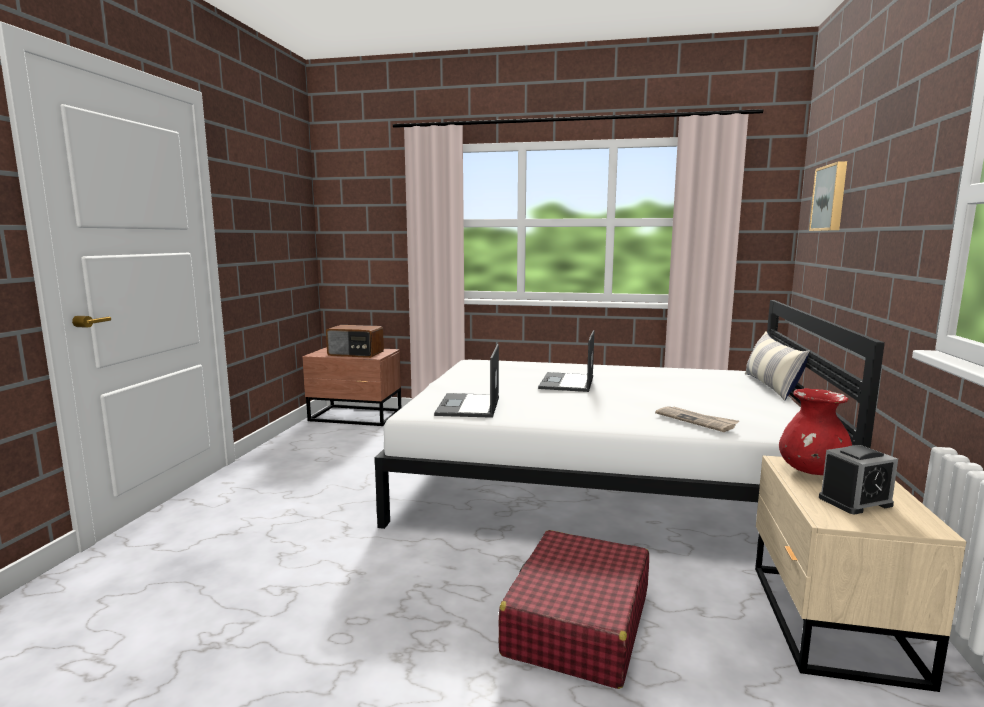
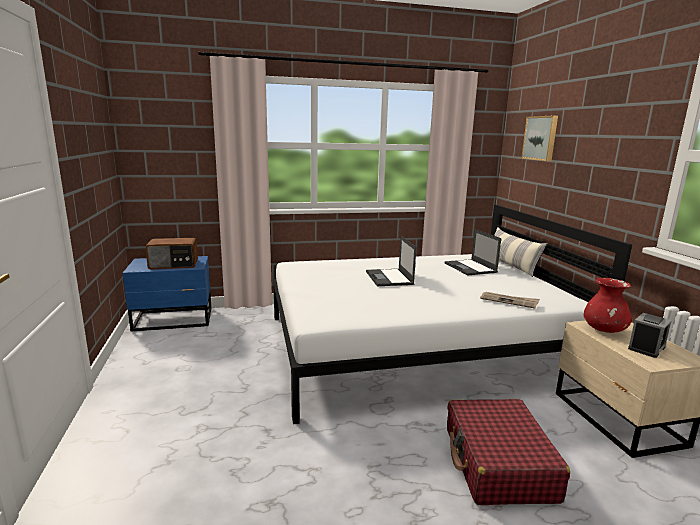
camera: 25 degrees left, 5 degrees up
brown nightstand [302,347,401,426] -> blue nightstand [123,256,212,332]
laptop [434,344,499,418] -> laptop moved to [445,229,501,275]

